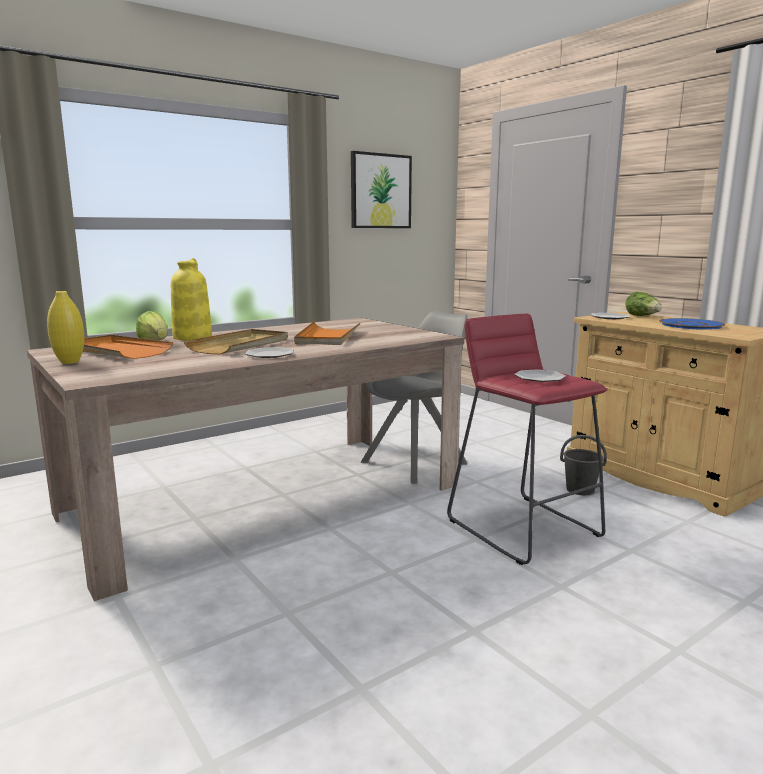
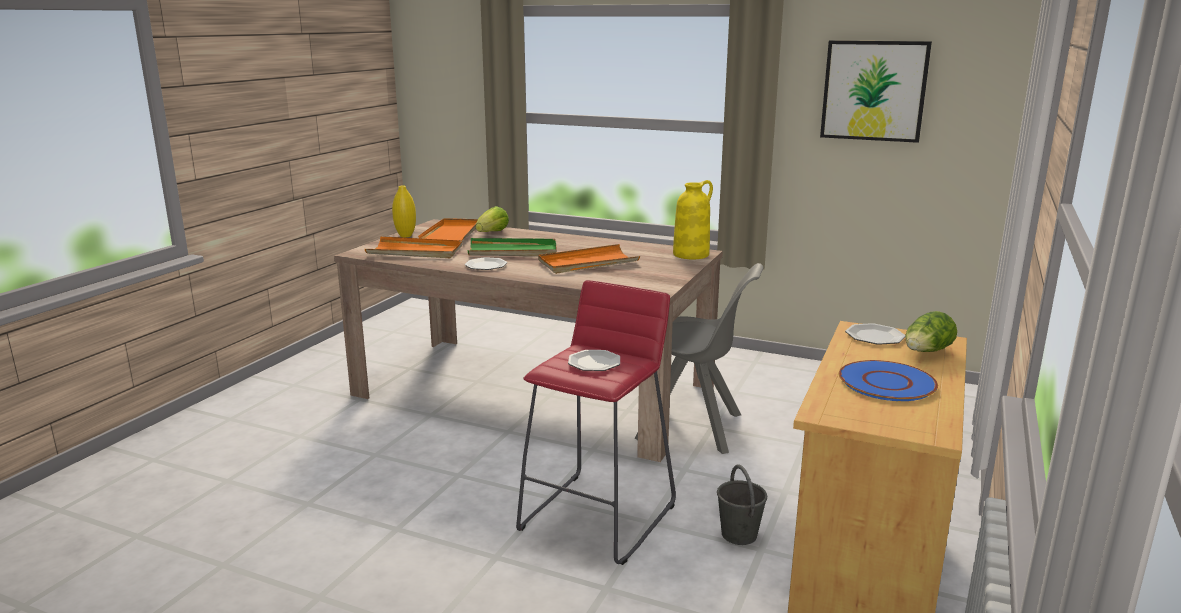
camera: 60 degrees right, 5 degrees up
yellow vase [171,258,212,340] -> yellow vase moved to [673,180,713,259]
beige tray [184,329,288,354] -> green tray [468,238,557,256]
none -> orange tray [365,237,462,258]

